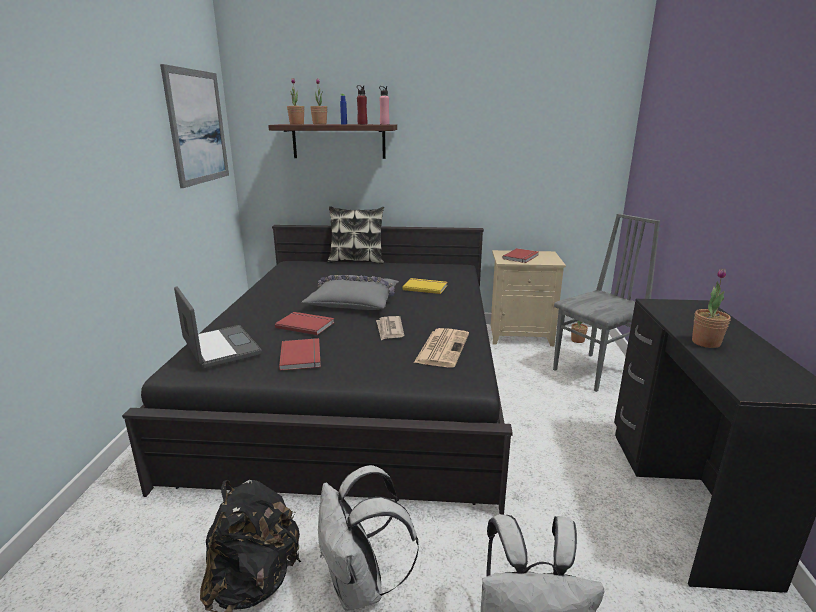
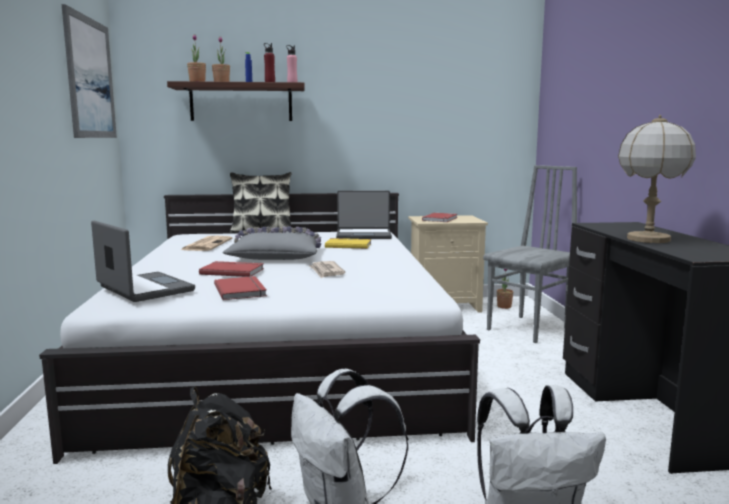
camera: 10 degrees left, 10 degrees down
black bed [122,225,513,515] -> white bed [39,193,480,464]
newspaper [414,328,469,367] -> newspaper moved to [181,236,232,251]
potted plant [692,268,731,348] -> table lamp [618,115,696,243]
none -> laptop [336,191,392,239]

